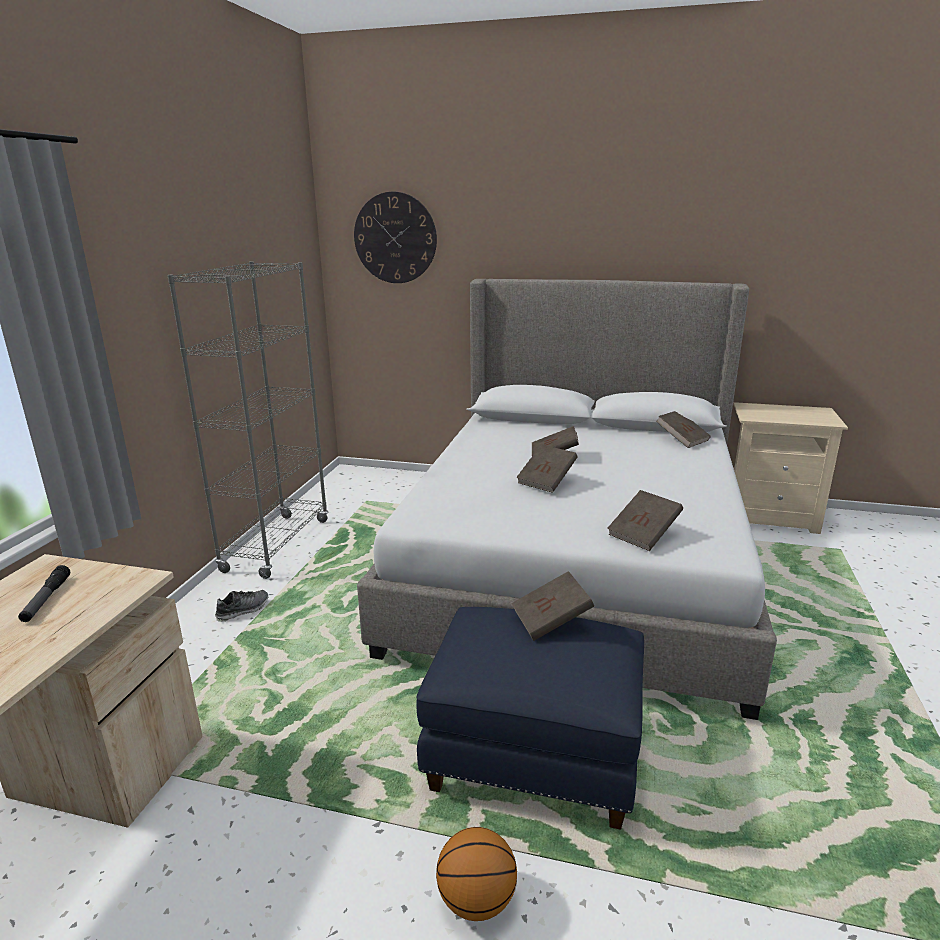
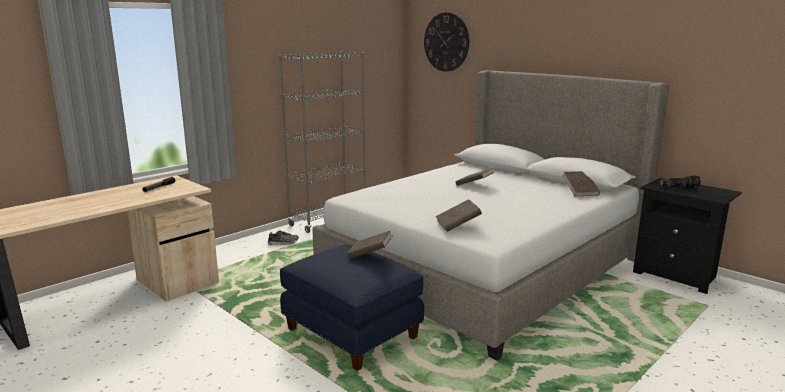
camera: 30 degrees right, 5 degrees down
basketball [436,827,517,921] -> none
brown book [516,445,577,493] -> none
beige nightstand [733,402,848,534] -> black nightstand [633,178,742,294]
none -> flashlight [660,175,701,188]

